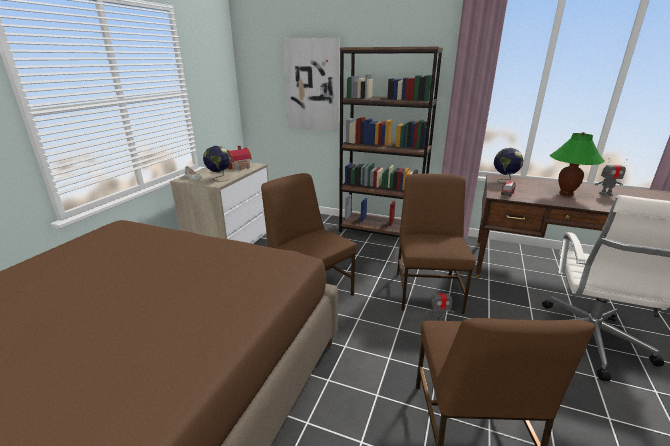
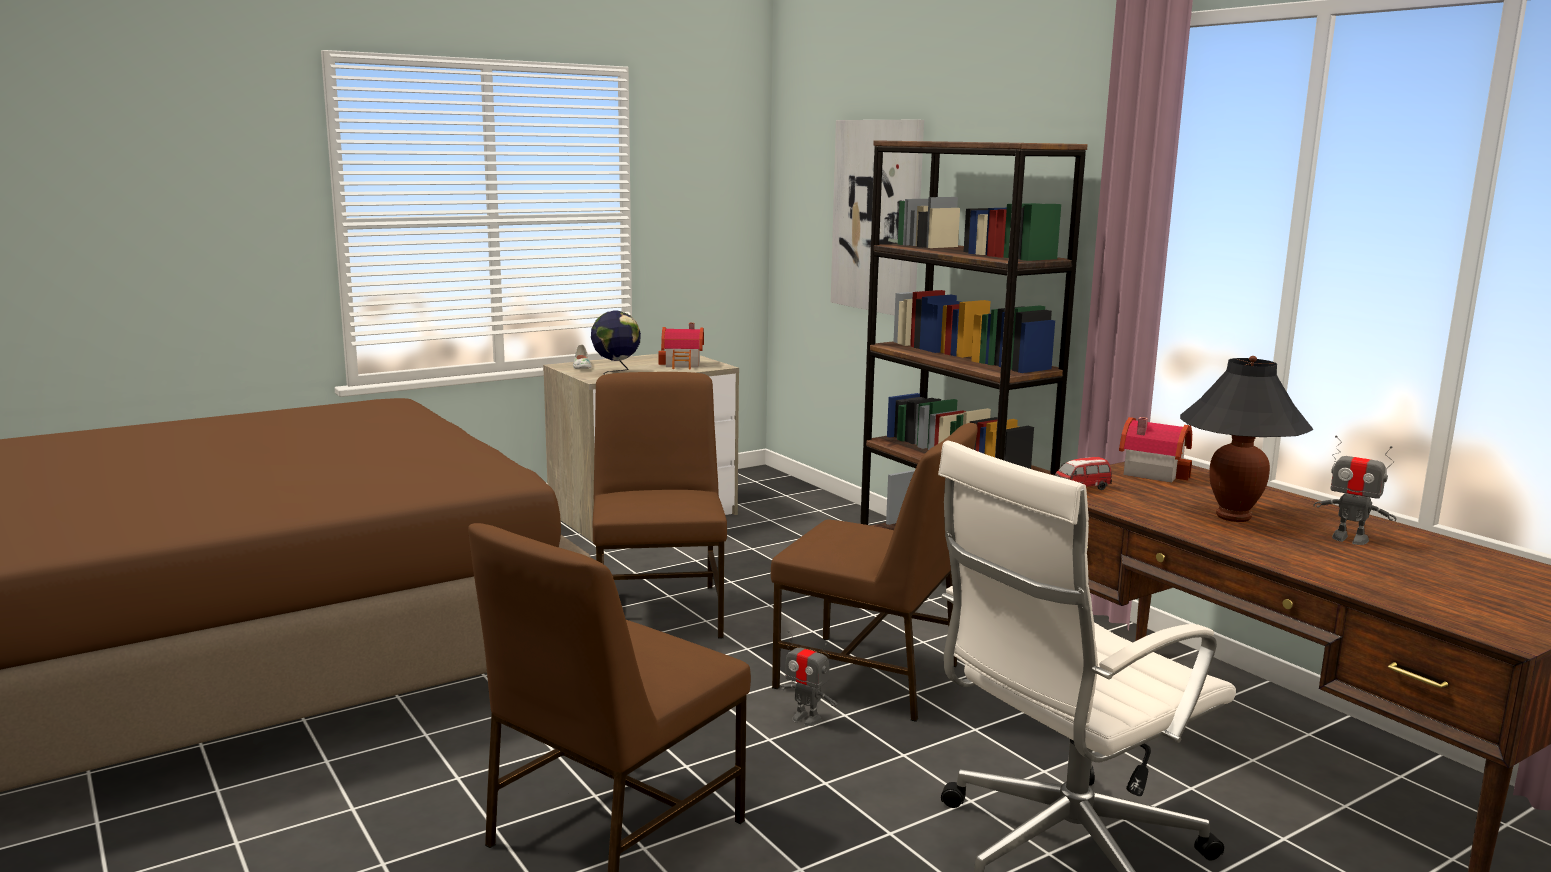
camera: 35 degrees right, 10 degrees down
brown chair [397,174,476,314] -> brown chair turned 75 degrees clockwise [771,423,978,722]
globe [494,148,523,184] -> toy house [1119,417,1192,483]
green table lamp [550,132,604,196] -> black table lamp [1180,356,1313,522]

